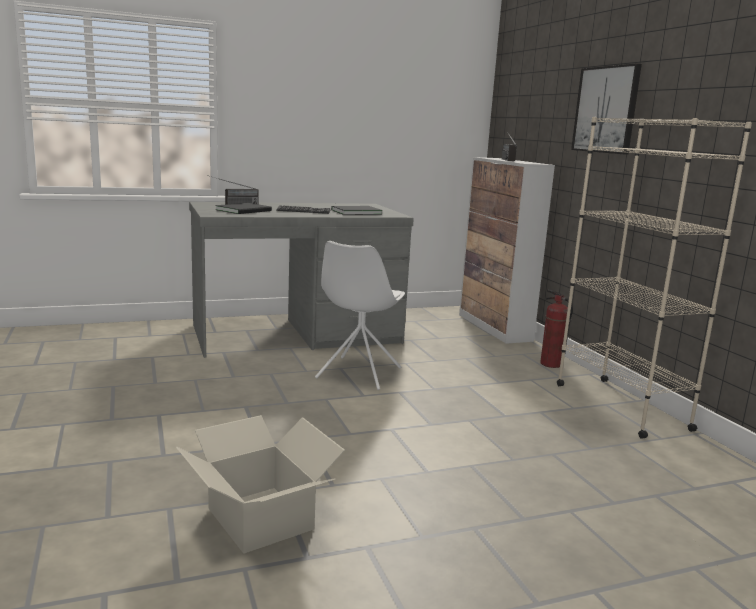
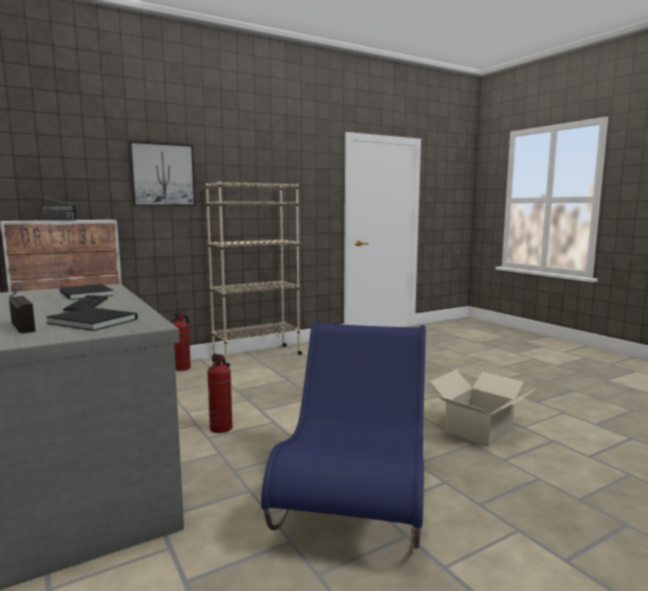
camera: 100 degrees left, 5 degrees down
white chair [315,241,405,390] -> fire extinguisher [207,354,232,433]
none -> blue chair [261,320,426,549]

